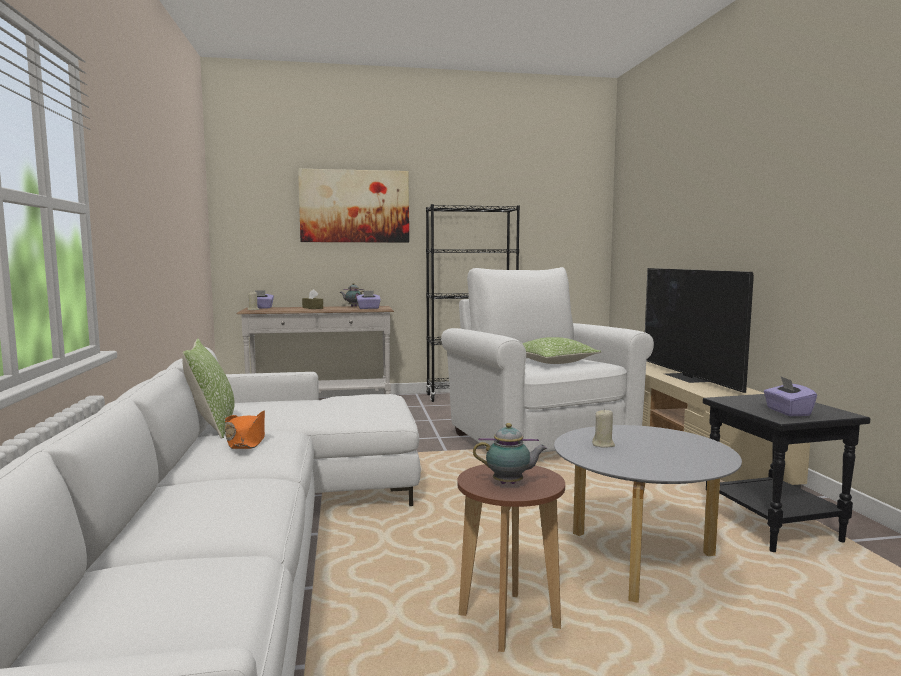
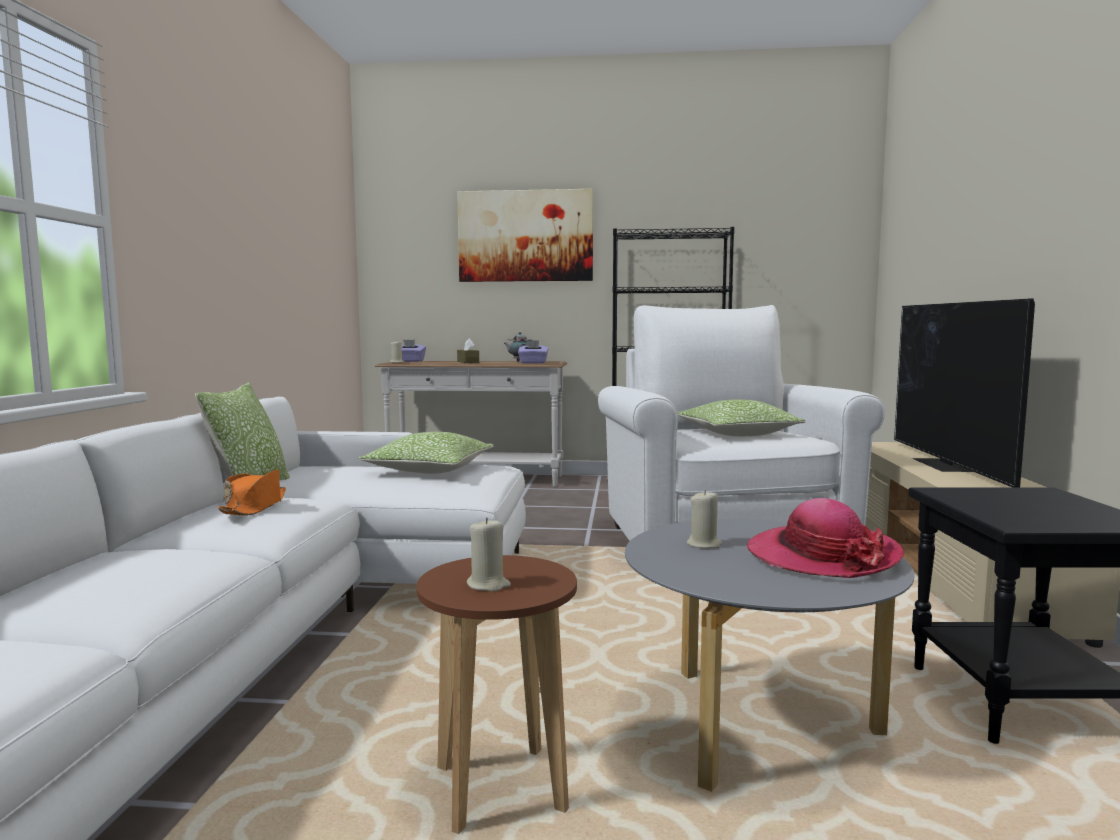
camera: 15 degrees right, 0 degrees up
teapot [473,423,547,484] -> beige candle [467,517,511,592]
purple tissue box [764,377,817,416] -> none
none -> pillow [358,432,494,474]
none -> hat [747,498,904,578]

